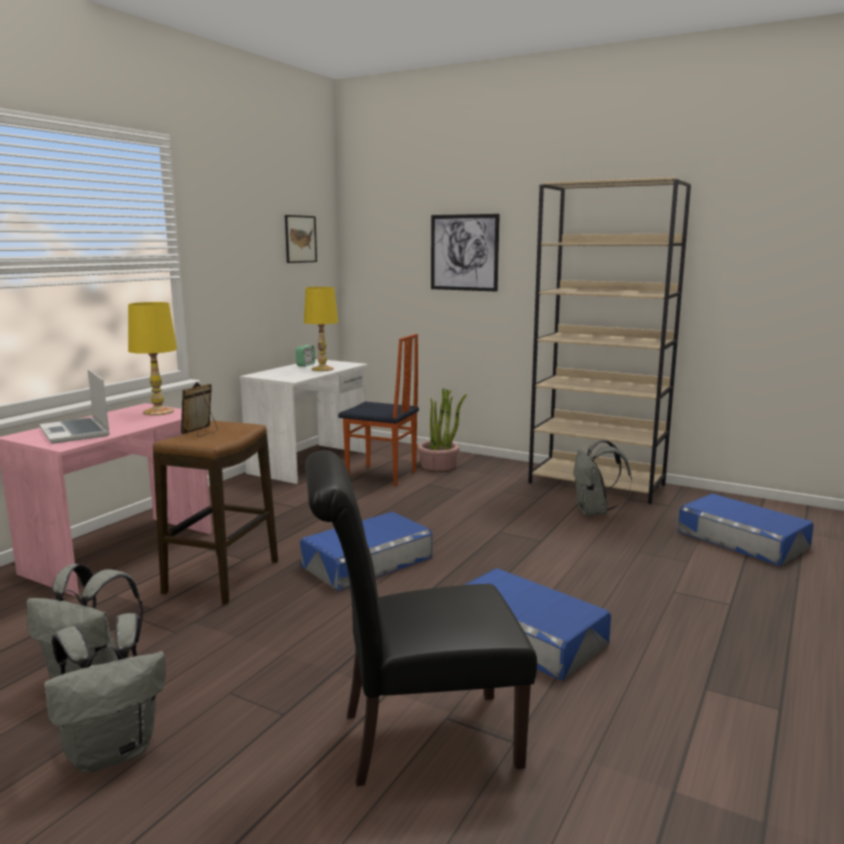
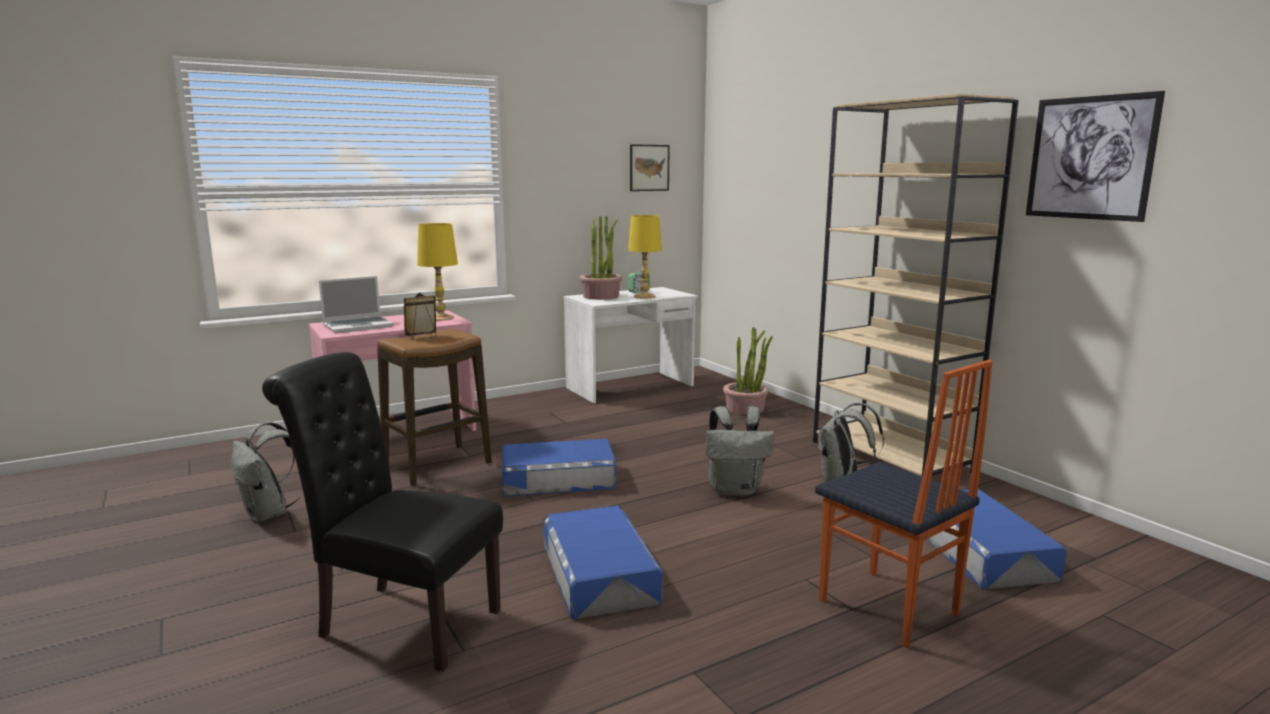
camera: 30 degrees right, 0 degrees up
laptop [39,369,110,444] -> laptop turned 120 degrees counterclockwise [319,276,393,333]
grey backpack [44,613,166,772] -> grey backpack moved to [706,406,775,496]
chair [338,334,419,486] -> chair moved to [815,360,993,648]
picture [431,214,500,292] -> picture moved to [1026,91,1165,222]
none -> potted plant [579,216,622,300]

